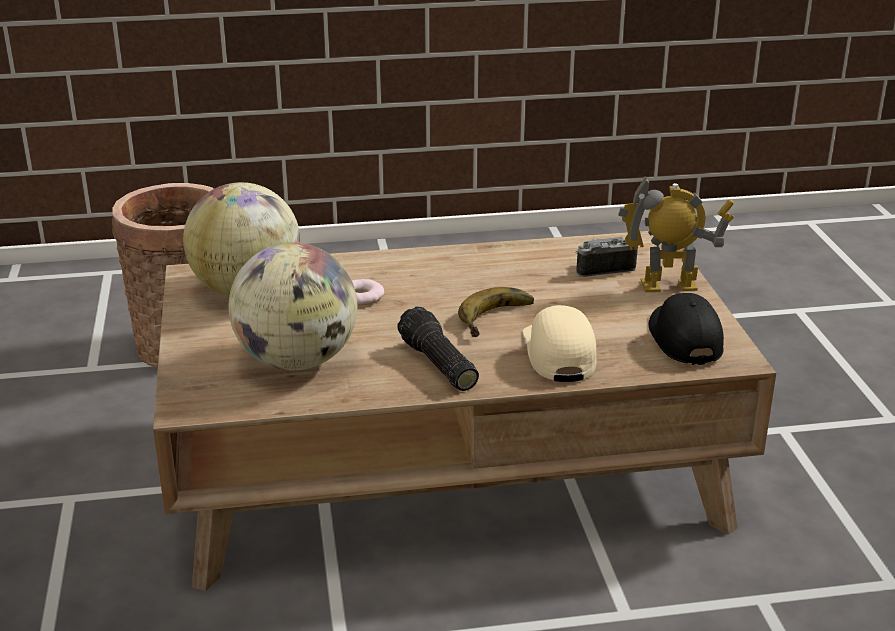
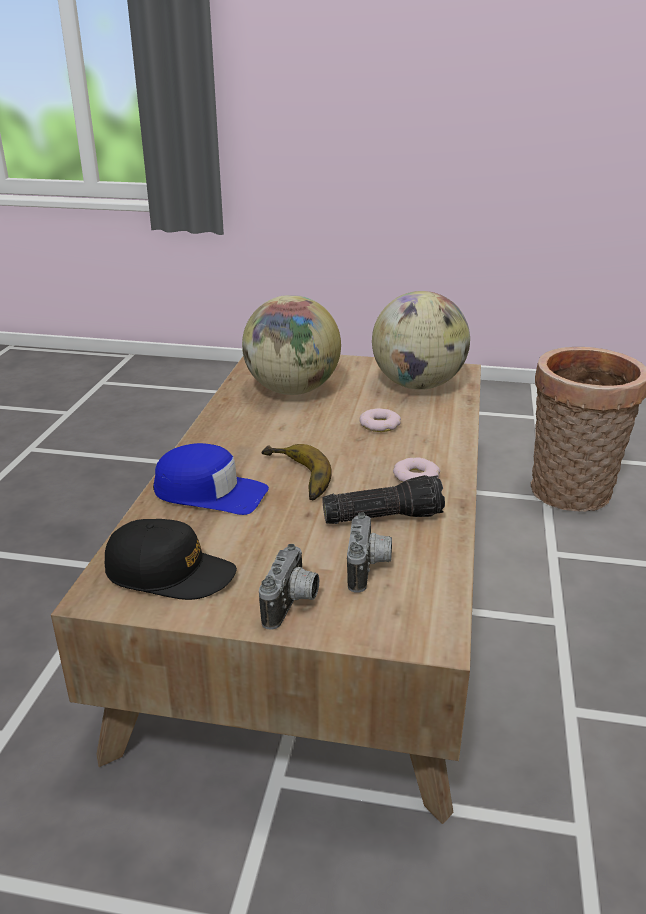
camera: 110 degrees right, 0 degrees up
flashlight [397,306,479,391] -> flashlight moved to [322,475,445,524]
beige cap [522,305,596,382] -> blue cap [153,443,269,515]
toy robot [618,176,734,292] -> camera [259,544,319,630]
none -> donut [393,457,440,482]

